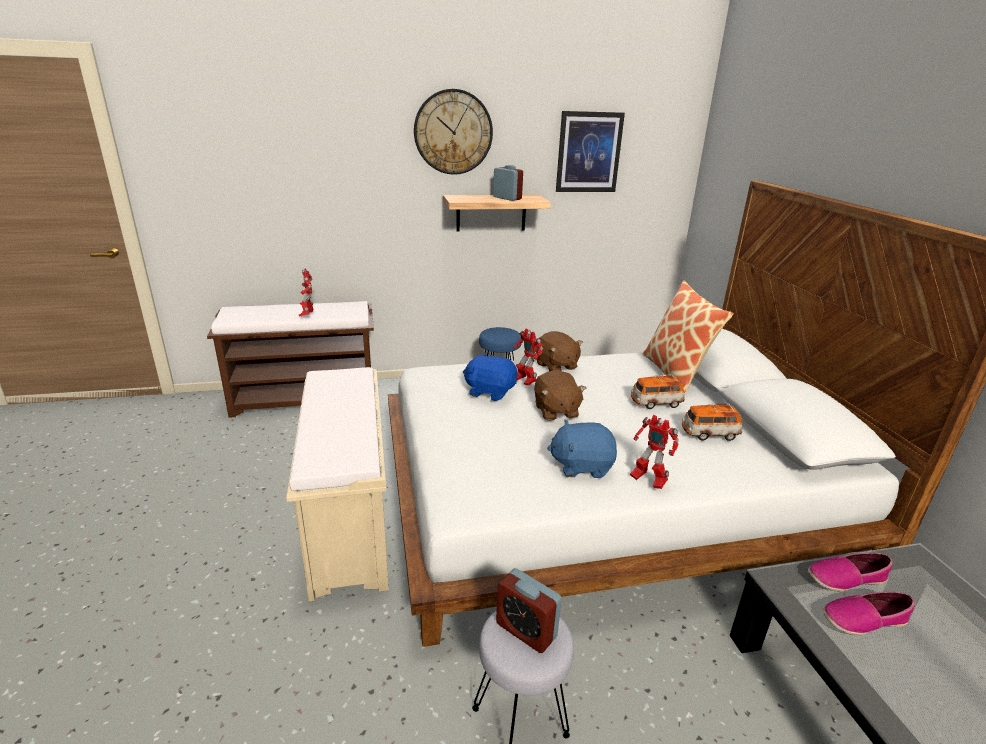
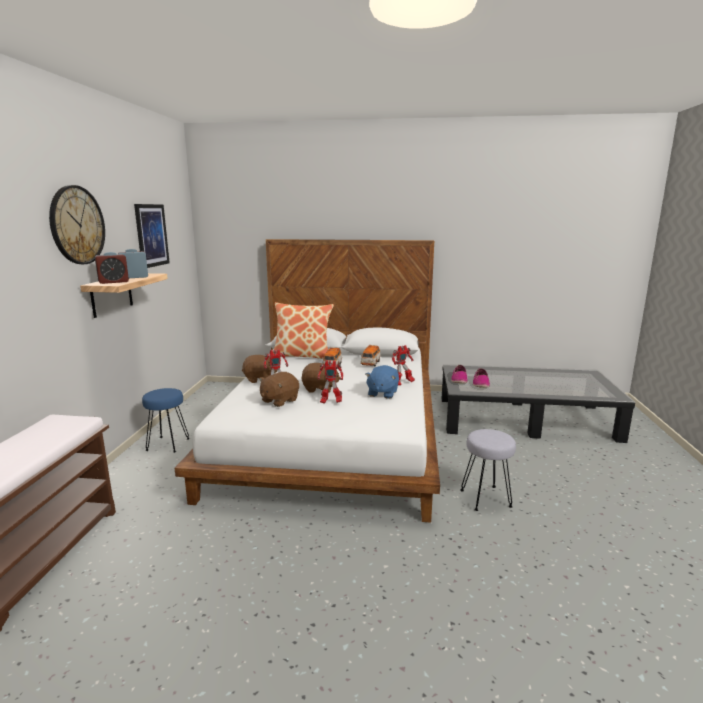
camera: 70 degrees left, 10 degrees down
beige bench [286,367,389,602] -> none
toy robot [299,268,314,317] -> toy robot moved to [317,360,343,404]
blue plush toy [463,353,517,401] -> brown plush toy [259,372,299,407]
alarm clock [496,568,562,653] -> alarm clock moved to [95,252,129,284]

